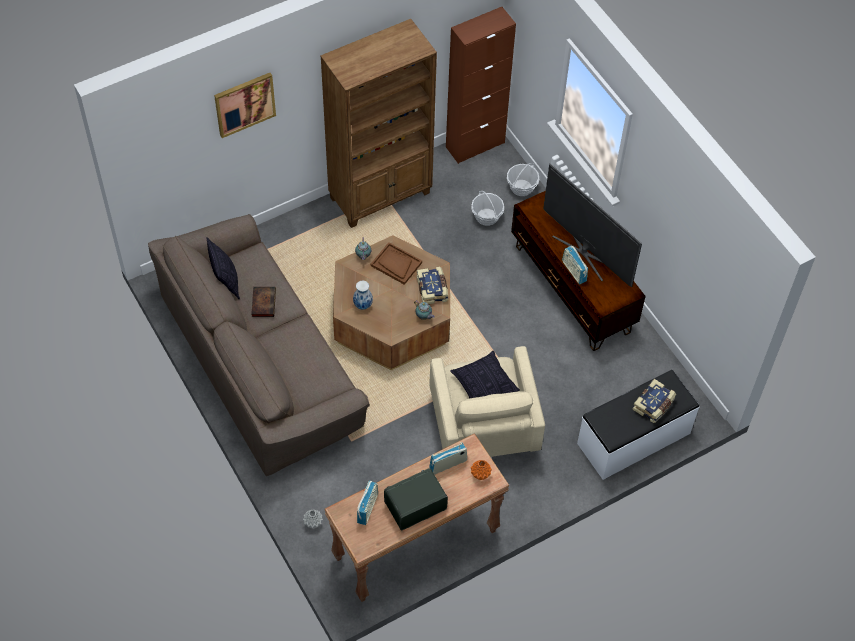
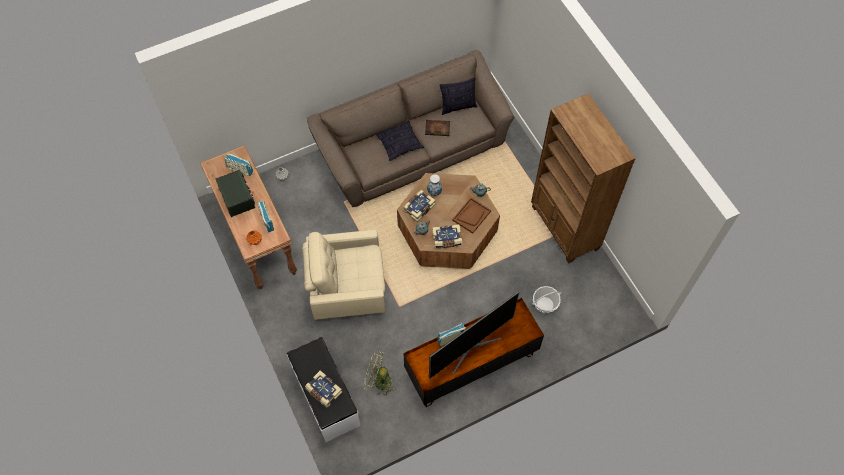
camera: 95 degrees right, 5 degrees up
picture [214,73,276,138] -> none
brown cabinet [446,7,516,164] -> none
pillow [450,351,520,399] -> pillow moved to [375,120,424,161]
basket [507,163,540,196] -> none
none -> green fan [364,351,395,395]
none -> book [403,190,436,222]

